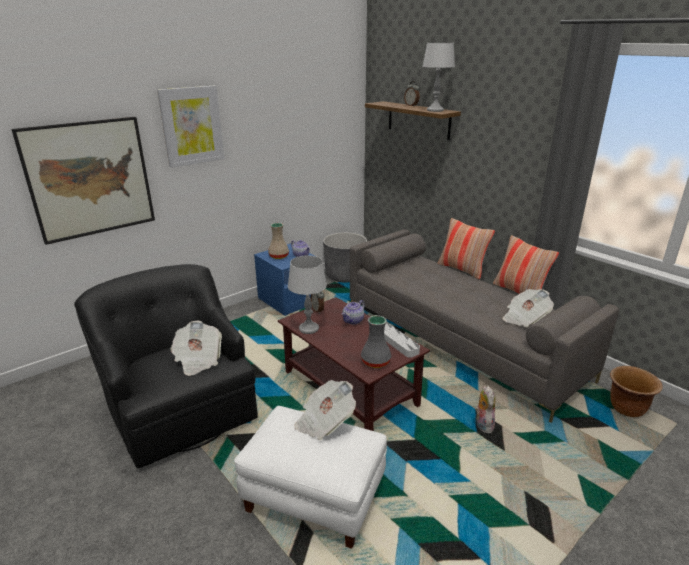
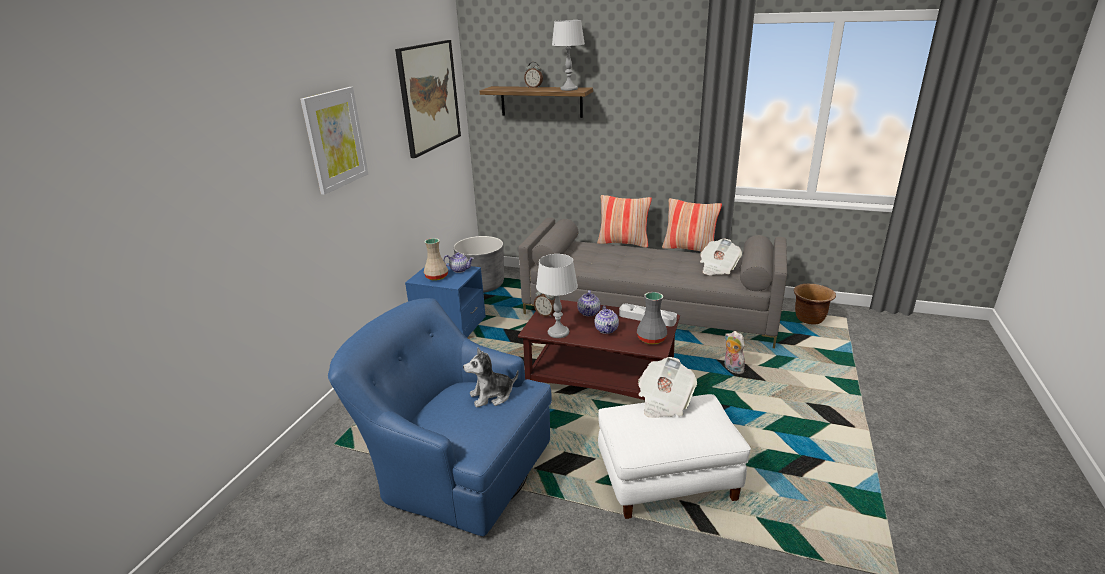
camera: 30 degrees left, 0 degrees up
picture [11,117,155,245] -> picture moved to [395,40,461,158]
black armchair [74,264,258,468] -> blue armchair [328,298,552,536]
newspaper [170,321,222,376] -> plush toy [463,347,519,407]
none -> teapot [595,306,619,334]

